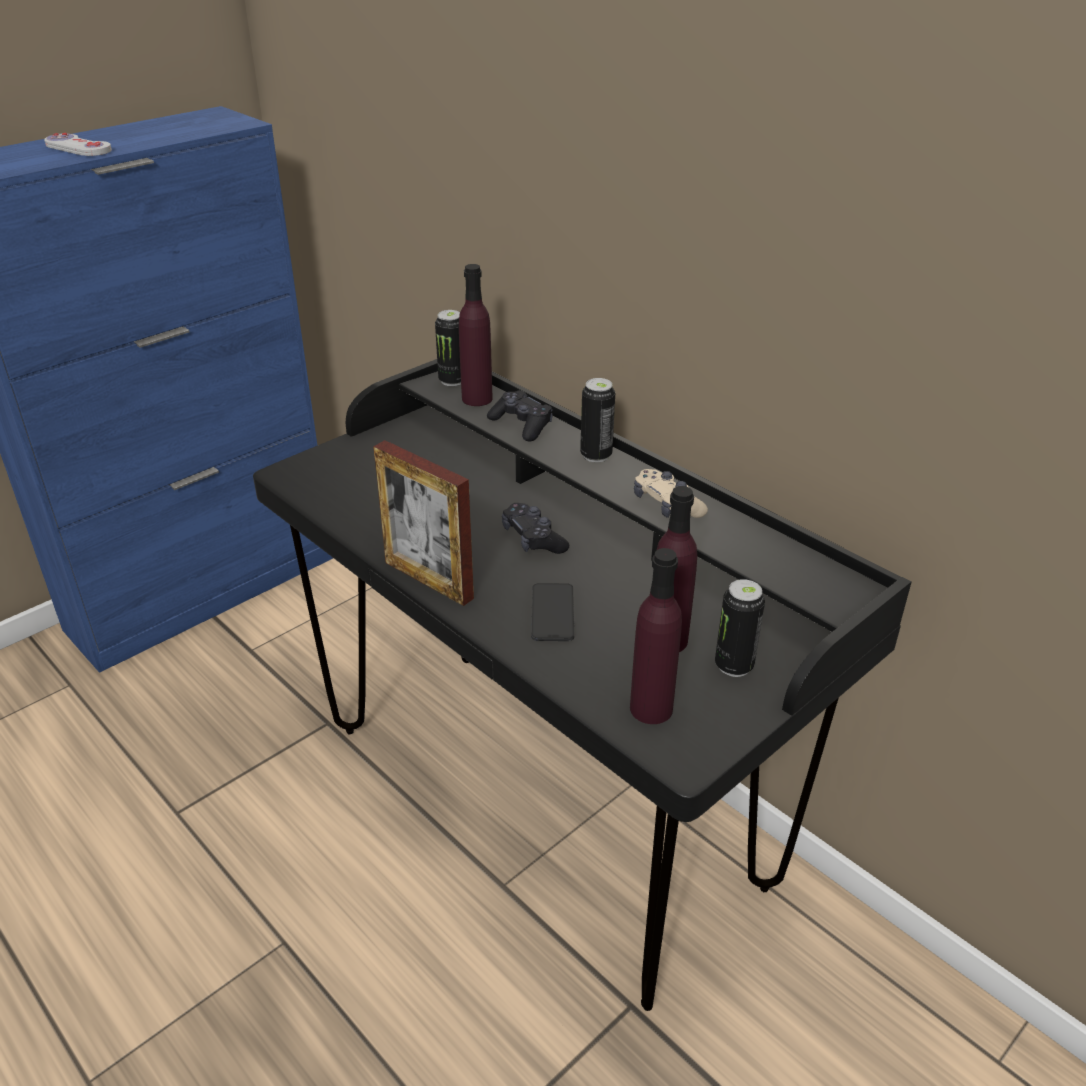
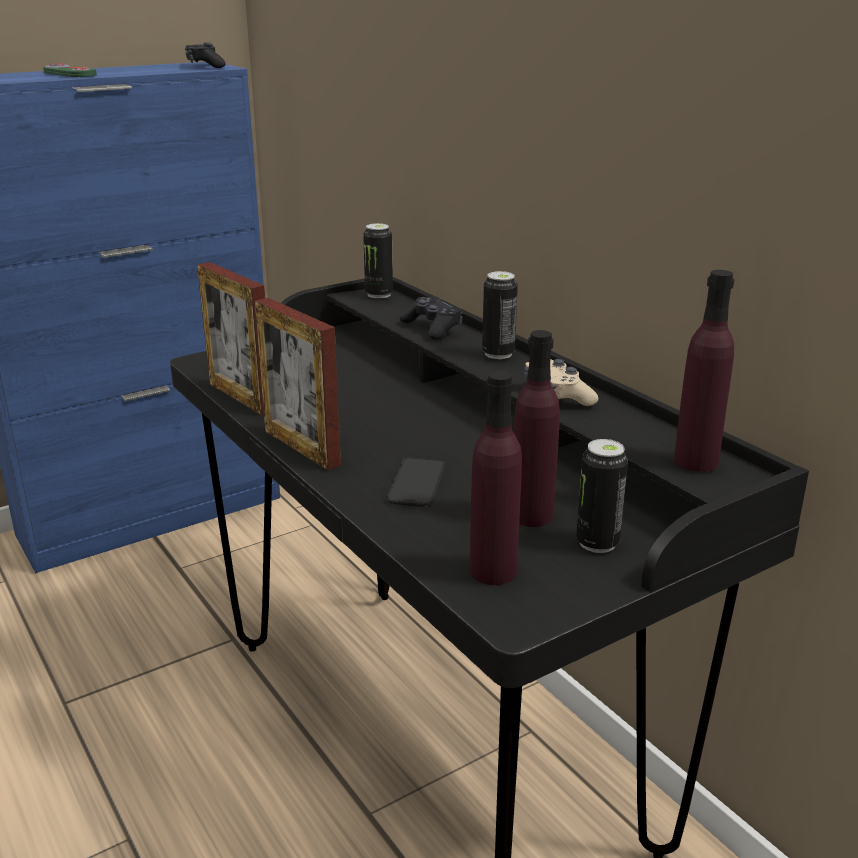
camera: 10 degrees right, 10 degrees down
white game controller [44,133,112,156] -> green game controller [43,63,97,77]
purple bottle [459,264,493,406] -> purple bottle moved to [674,270,734,472]
black game controller [502,503,569,554] -> black game controller moved to [185,42,226,68]
none -> picture frame [197,262,265,415]

